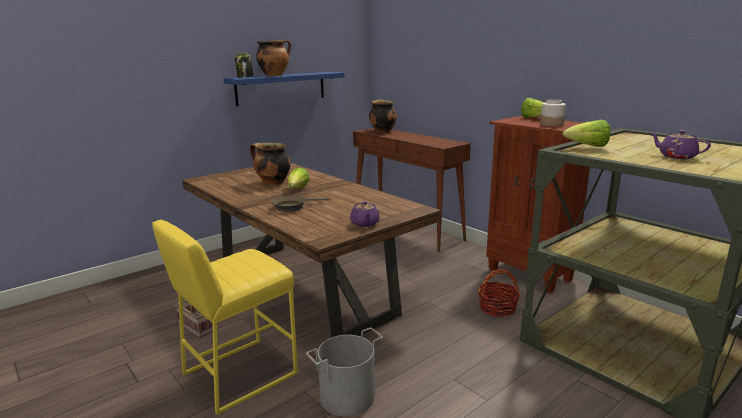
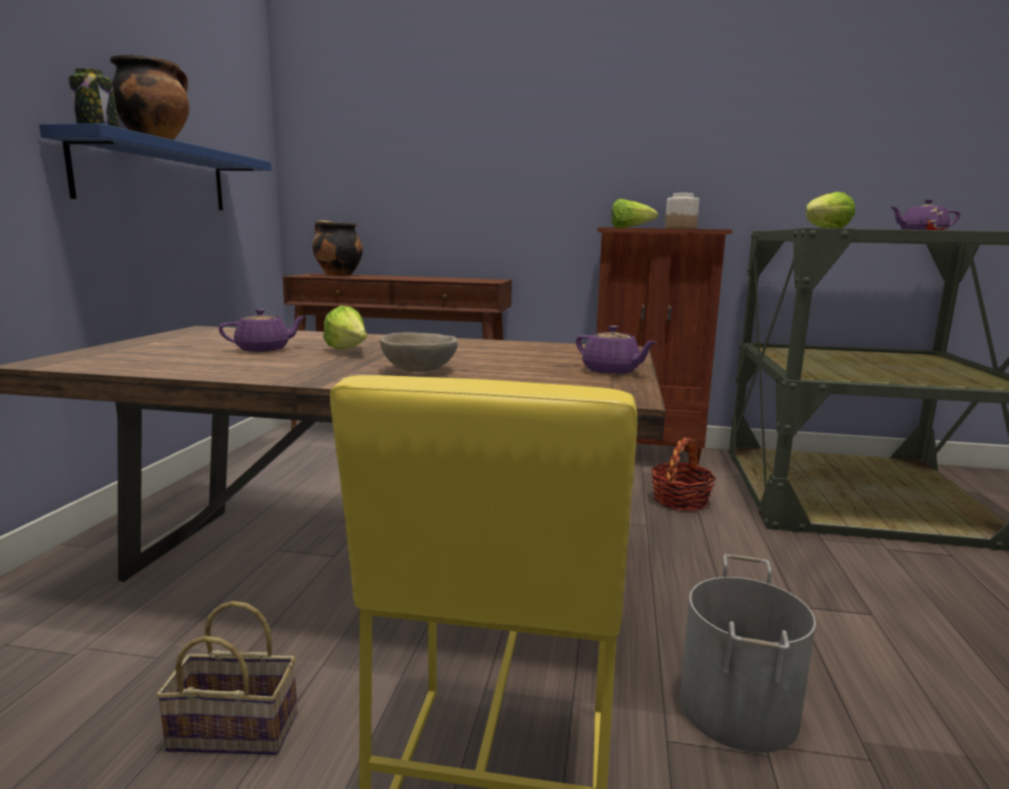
camera: 40 degrees left, 5 degrees down
cooking pot [250,143,291,185] -> purple teapot [218,309,306,352]
brown frying pan [271,196,330,212] -> beige bowl [380,332,458,372]

